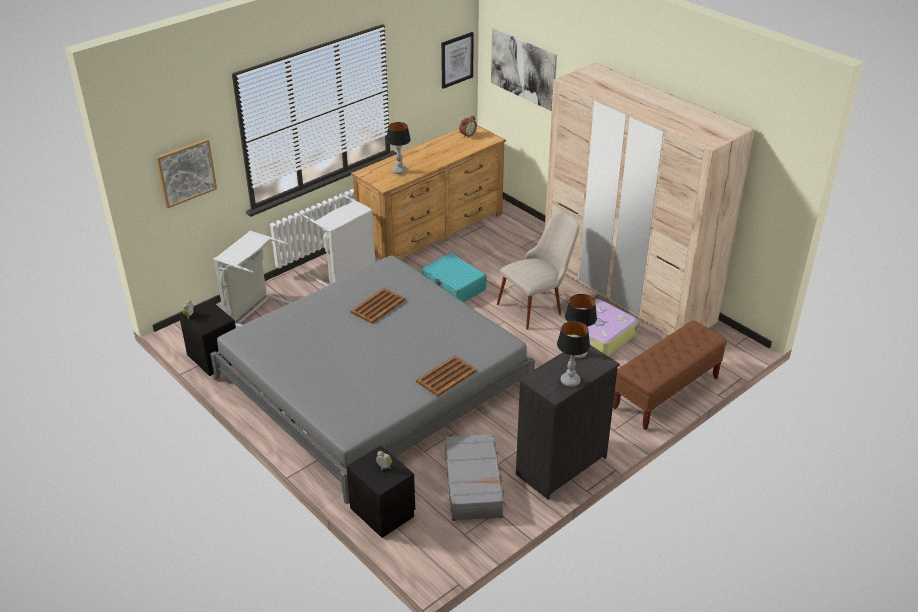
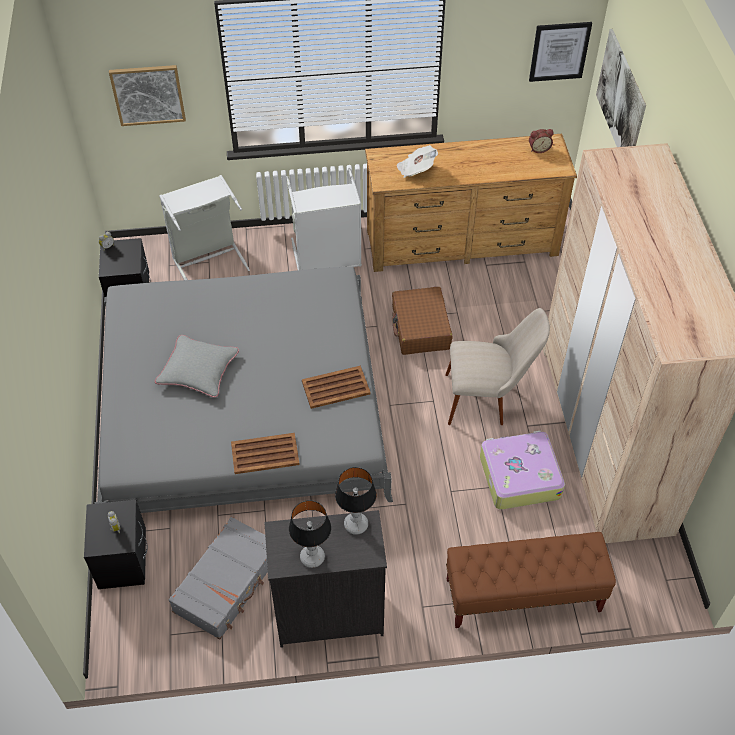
camera: 35 degrees right, 15 degrees up
brown tray [351,288,405,324] -> brown tray moved to [302,366,371,409]
table lamp [386,122,411,174] -> newspaper [397,145,438,178]
turquoise suitcase [421,253,487,302] -> brown suitcase [392,287,453,355]
none -> grey pillow [155,335,239,397]

